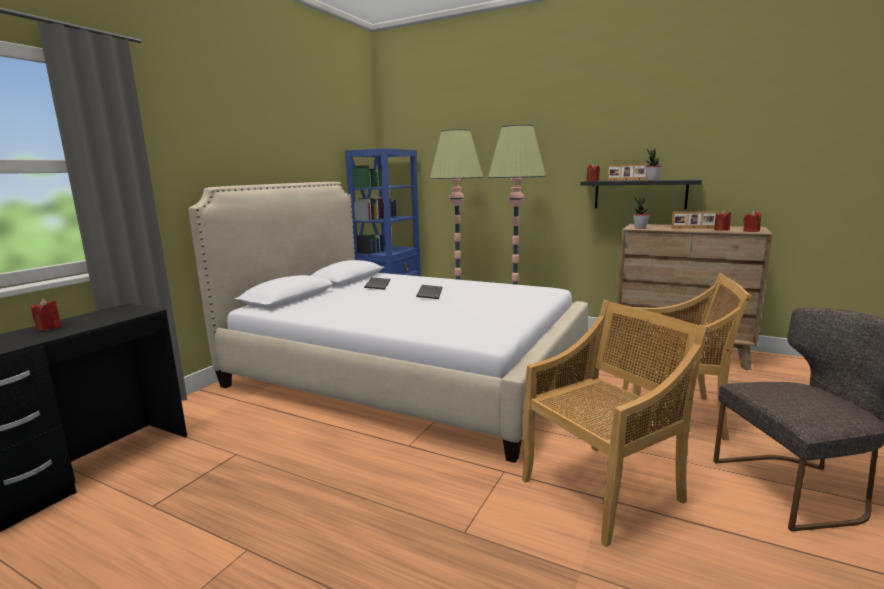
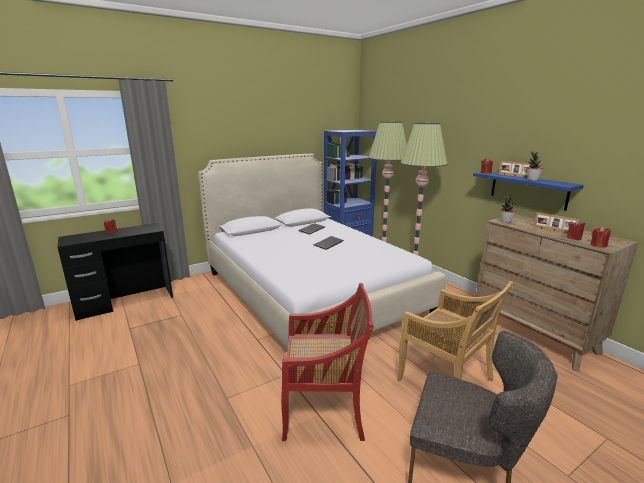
camera: 30 degrees right, 5 degrees up
beige chair [522,300,709,547] -> red chair [281,283,374,441]
black shelf [580,179,702,209] -> blue shelf [473,172,584,210]

